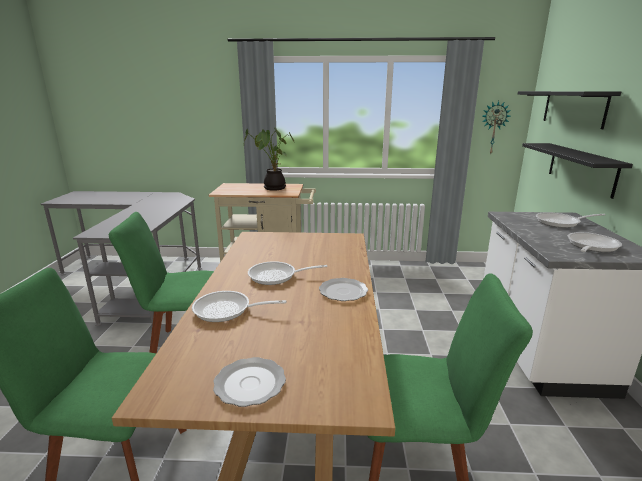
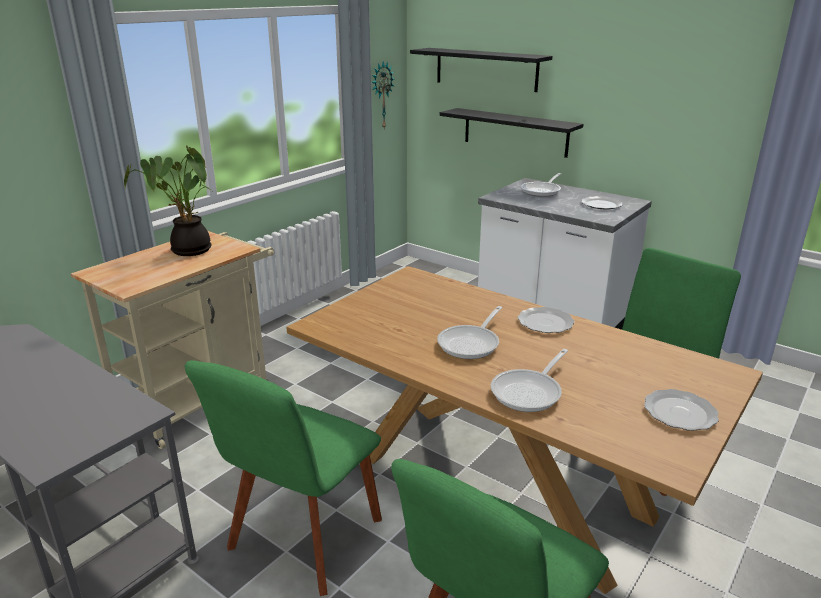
camera: 55 degrees left, 5 degrees up
frying pan [568,232,622,252] -> plate [581,196,622,209]

